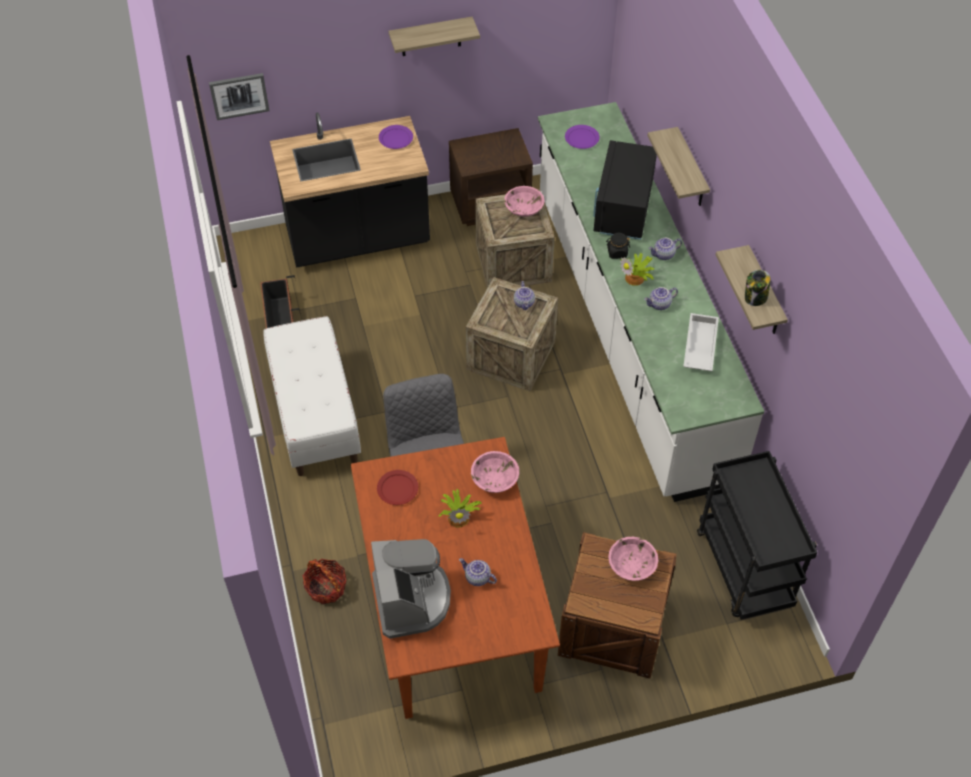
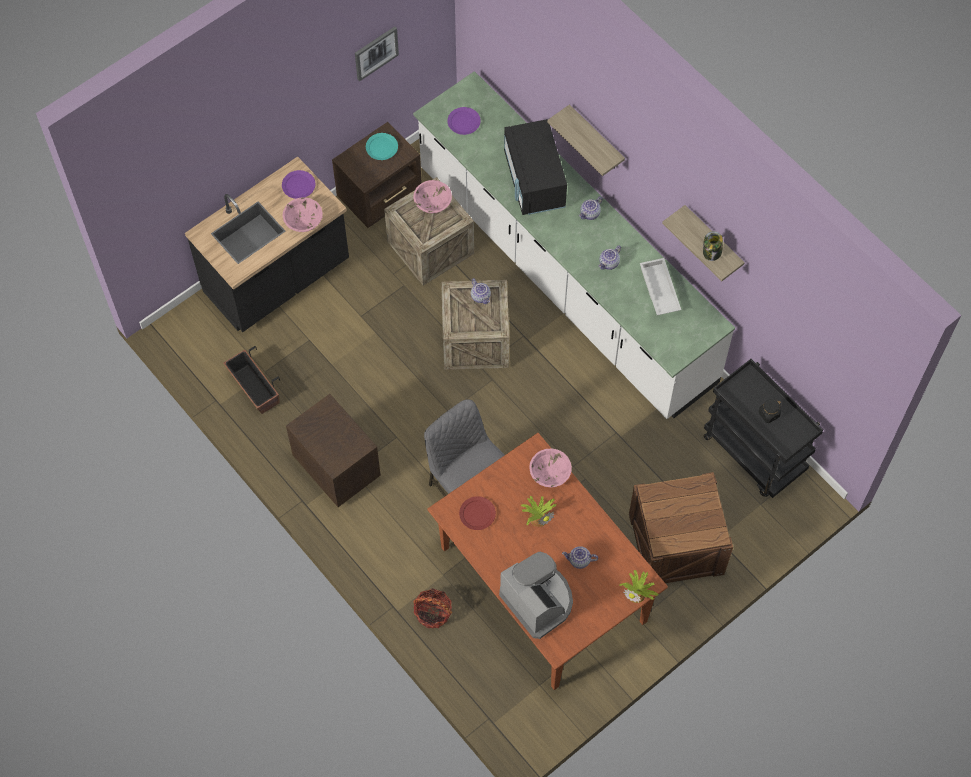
camera: 25 degrees left, 10 degrees up
picture [209,73,269,120] -> picture moved to [355,26,399,81]
white bench [263,316,361,476] -> brown nightstand [286,394,381,507]
shelf [388,17,480,56] -> none
black jar [606,233,630,259] -> black jar moved to [759,399,781,423]
pink bowl [608,537,658,581] -> pink bowl moved to [283,198,323,232]
potted plant [620,253,654,286] -> potted plant moved to [619,570,659,603]
none -> turquoise plate [366,133,398,160]

